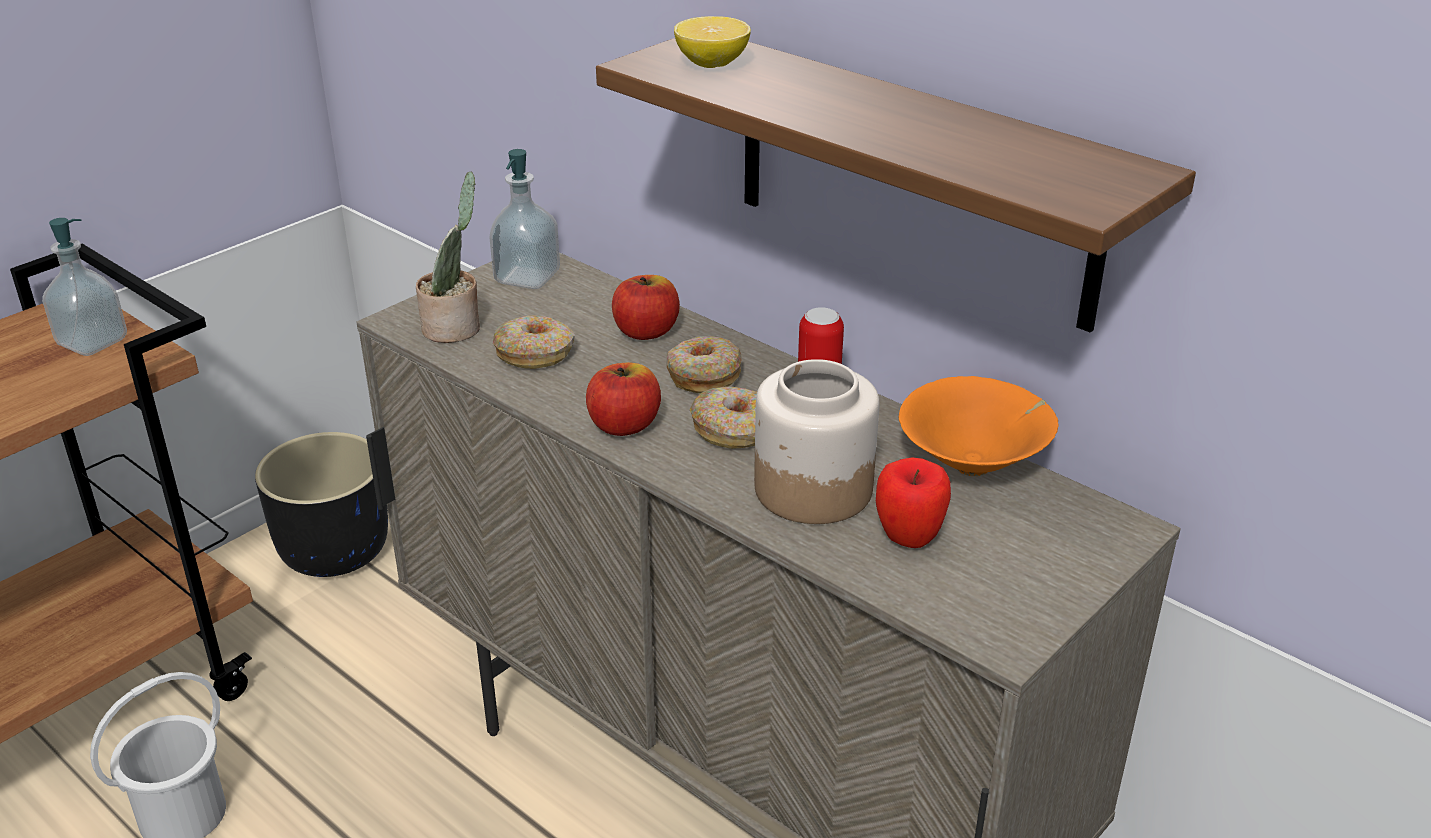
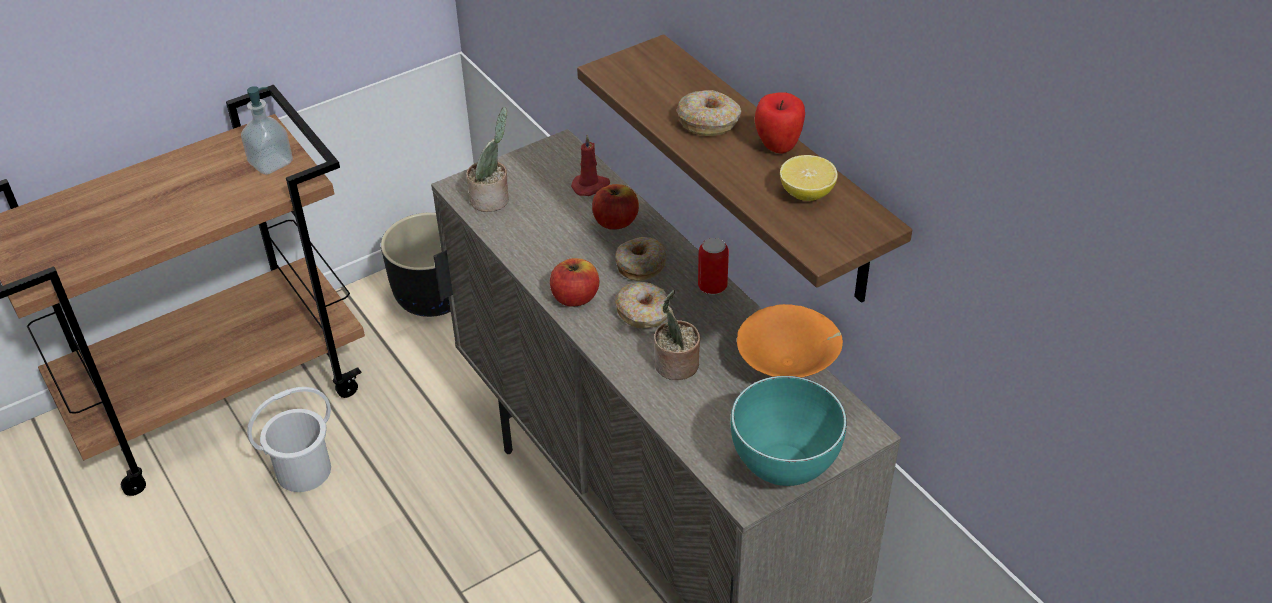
camera: 15 degrees right, 10 degrees up
soap dispenser [490,149,560,289] -> none
donut [493,315,575,369] -> donut moved to [676,90,741,136]
lemon [674,16,751,68] -> lemon moved to [780,155,838,201]
jar [754,359,879,524] -> potted plant [654,290,700,380]
apple [876,457,951,548] -> apple moved to [755,92,805,154]
none -> red candle [571,134,610,196]
none -> turquoise bowl [731,376,847,486]

